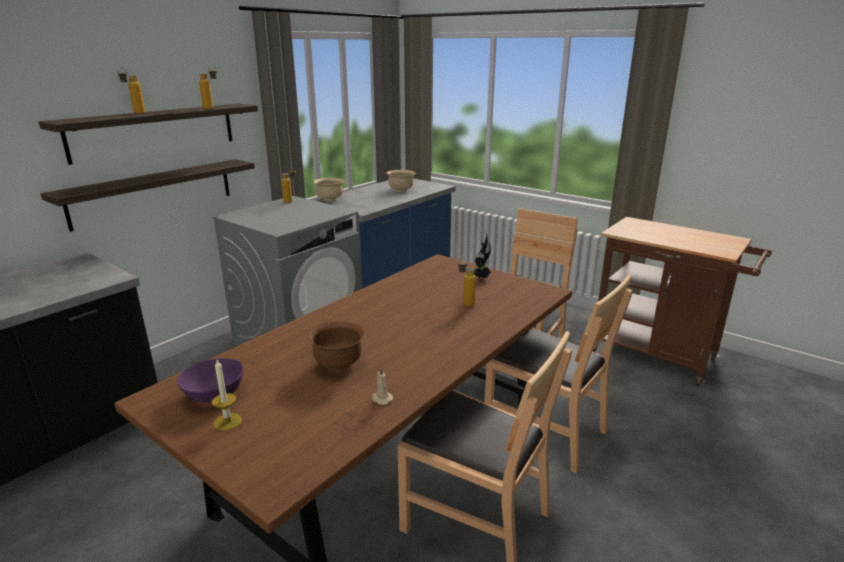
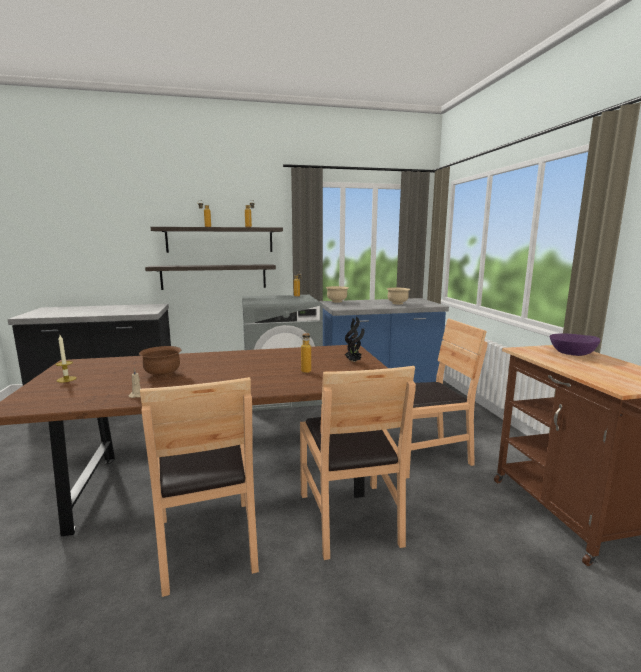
camera: 40 degrees right, 10 degrees down
purple bowl [177,358,243,403] -> purple bowl moved to [550,333,600,356]

